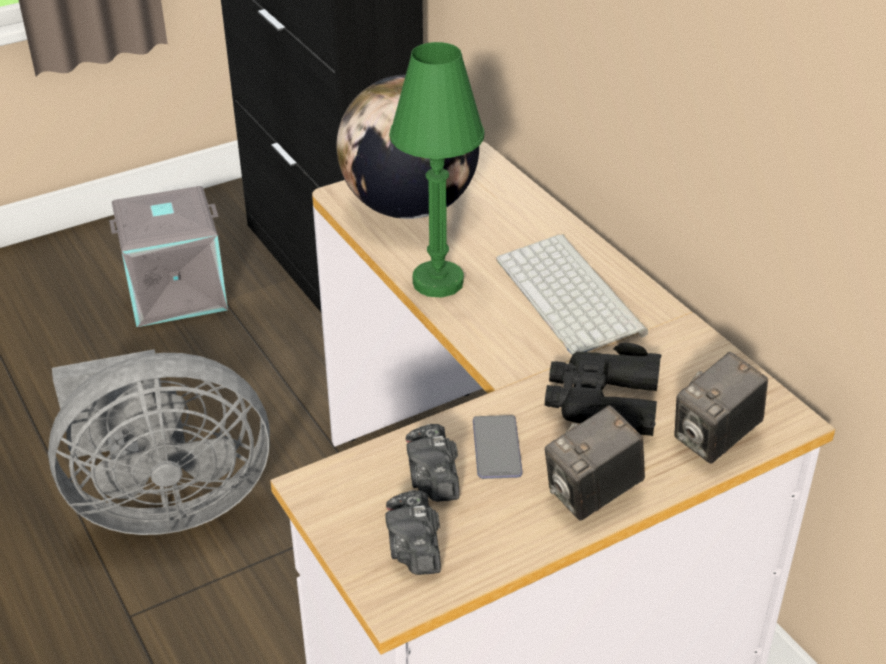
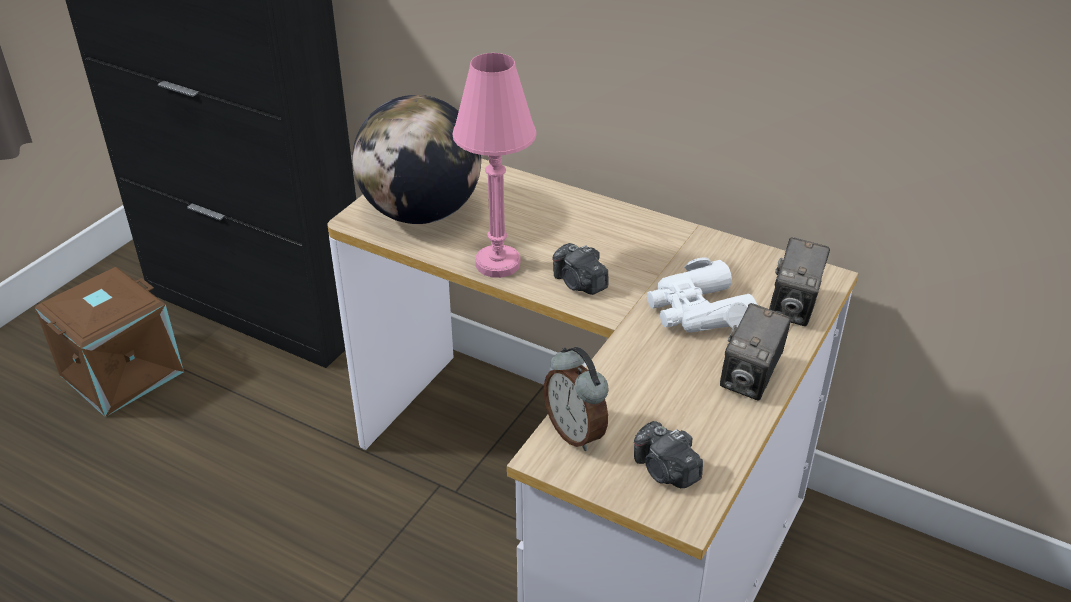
camera: 30 degrees left, 0 degrees up
grey fan [48,349,270,535] -> none
grey storage box [109,186,228,327] -> brown storage box [34,267,184,417]
green table lamp [389,42,485,298] -> pink table lamp [452,53,537,278]
camera [406,424,460,502] -> camera moved to [552,243,608,295]
phone [473,415,523,479] -> none
keyboard [496,234,648,355] -> none
black binoculars [545,343,661,436] -> white binoculars [647,257,757,333]
none -> alarm clock [544,347,608,451]

